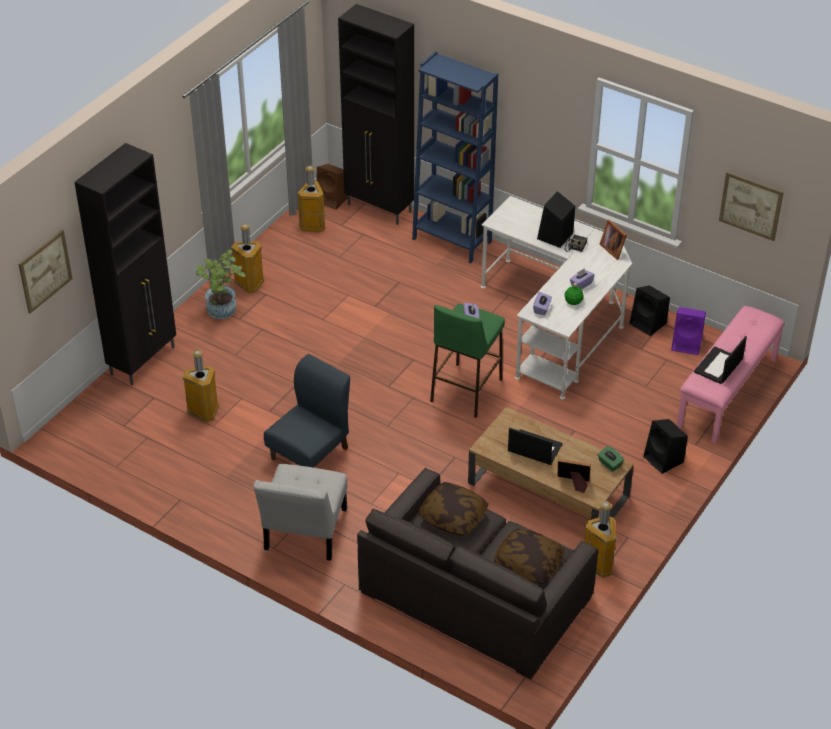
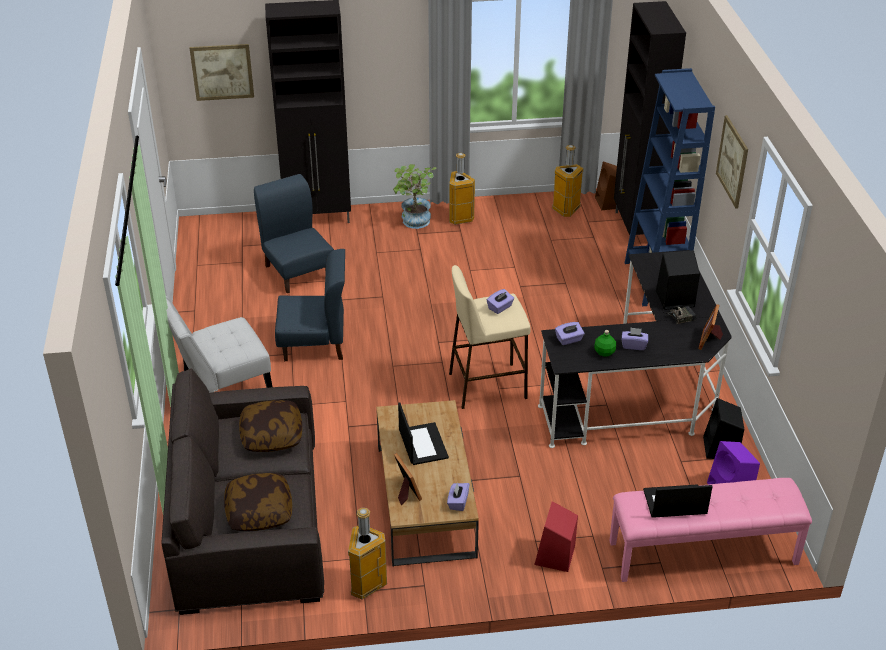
camera: 50 degrees right, 5 degrees down
trash can [183,350,219,422] -> blue chair [254,174,334,293]
green stool [430,304,505,418] -> beige stool [449,265,531,409]
white desk [481,196,632,399] -> black desk [538,250,732,448]
green tissue box [598,446,624,472] -> purple tissue box [447,483,470,511]
black speaker [643,419,688,474] -> red speaker [534,501,578,572]
picture [719,172,784,241] -> picture moved to [716,115,748,209]

